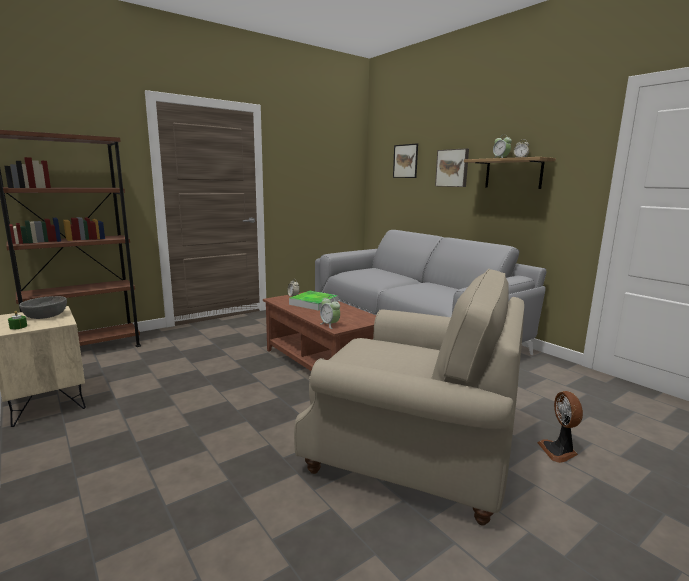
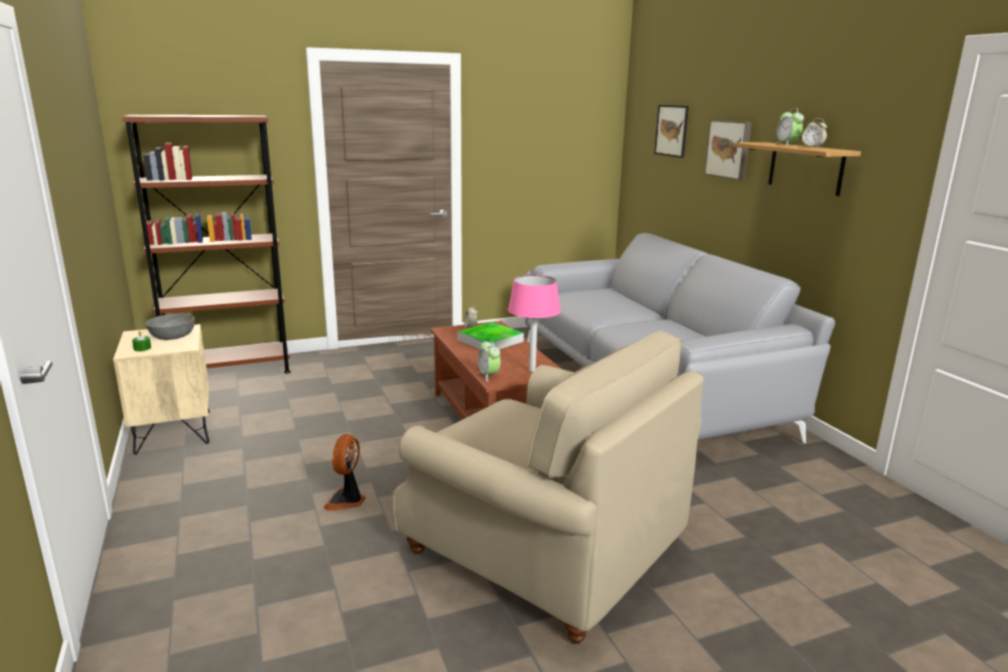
camera: 15 degrees right, 5 degrees up
fan [537,391,583,463] -> fan moved to [323,434,366,511]
none -> pink table lamp [508,275,561,372]

